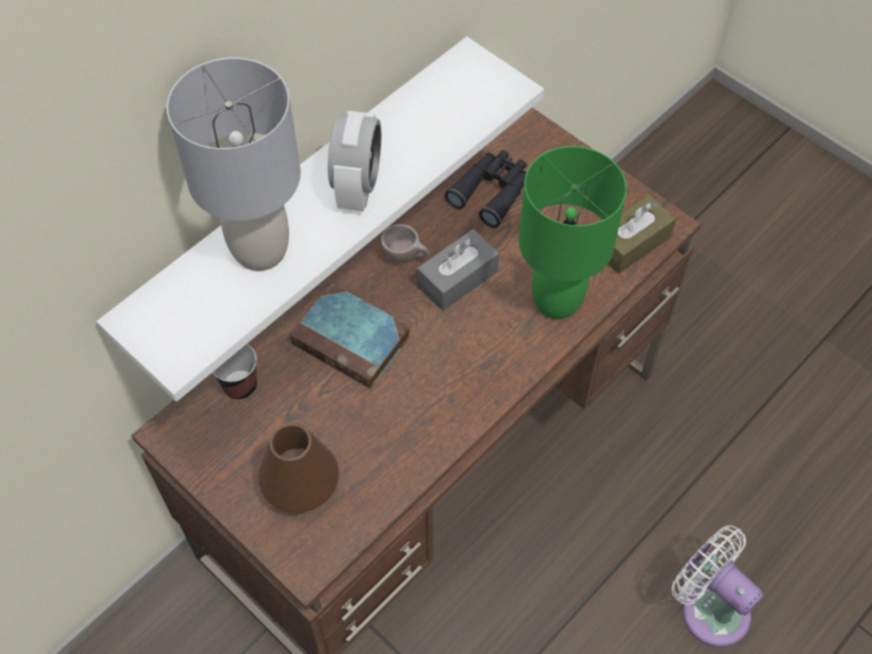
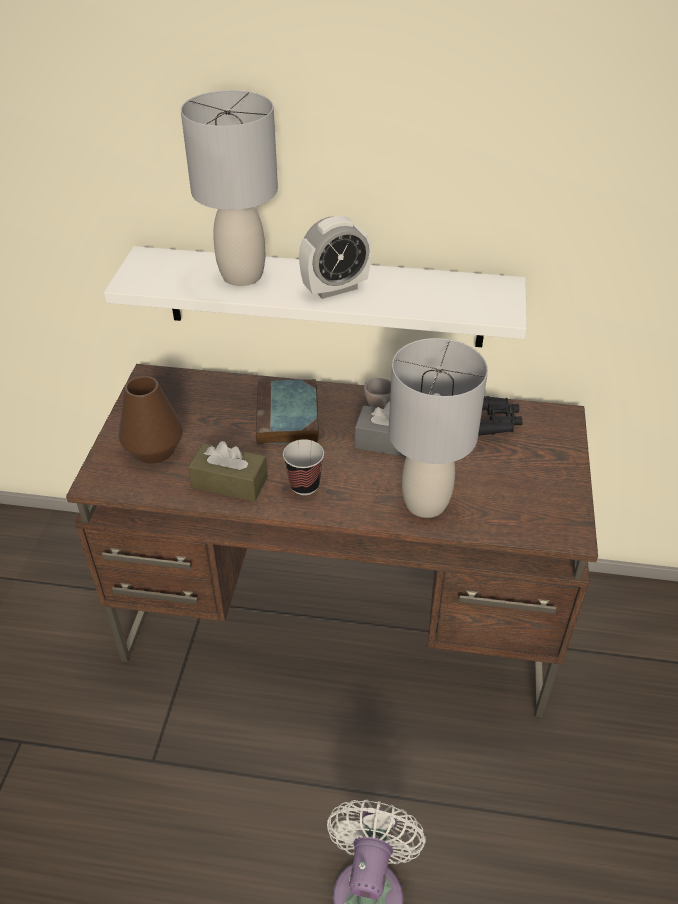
camera: 55 degrees right, 15 degrees down
cup [212,344,257,400] -> cup moved to [283,439,324,495]
green table lamp [519,146,627,319] -> grey table lamp [388,338,488,518]
brown tissue box [608,195,676,274] -> brown tissue box moved to [188,441,268,502]

